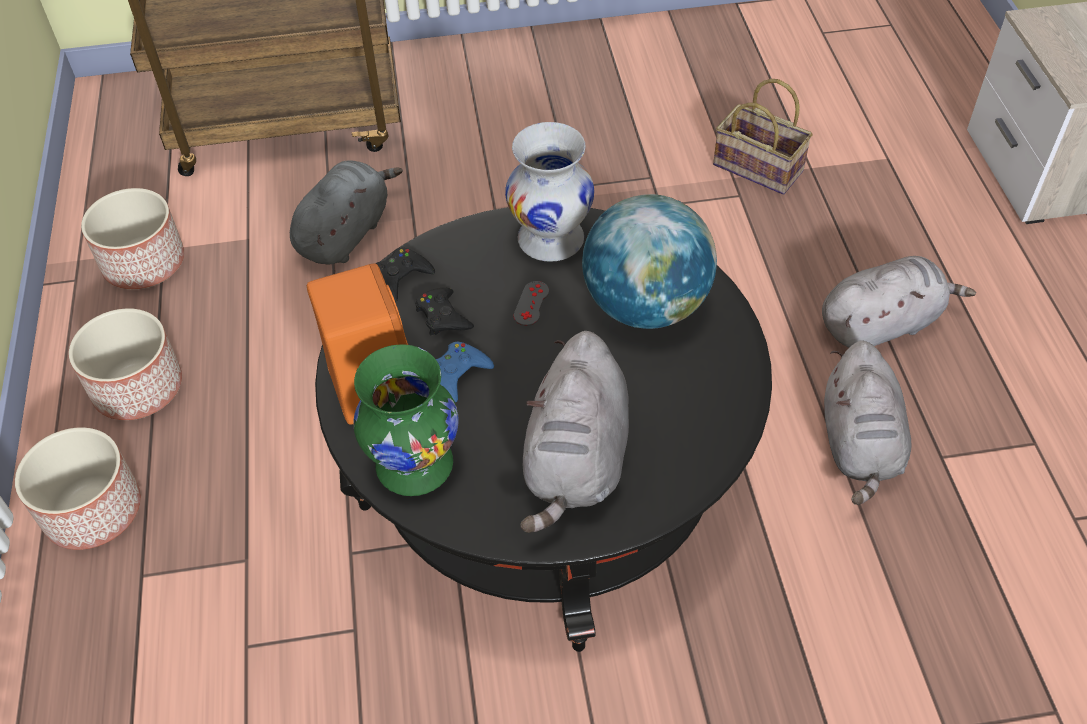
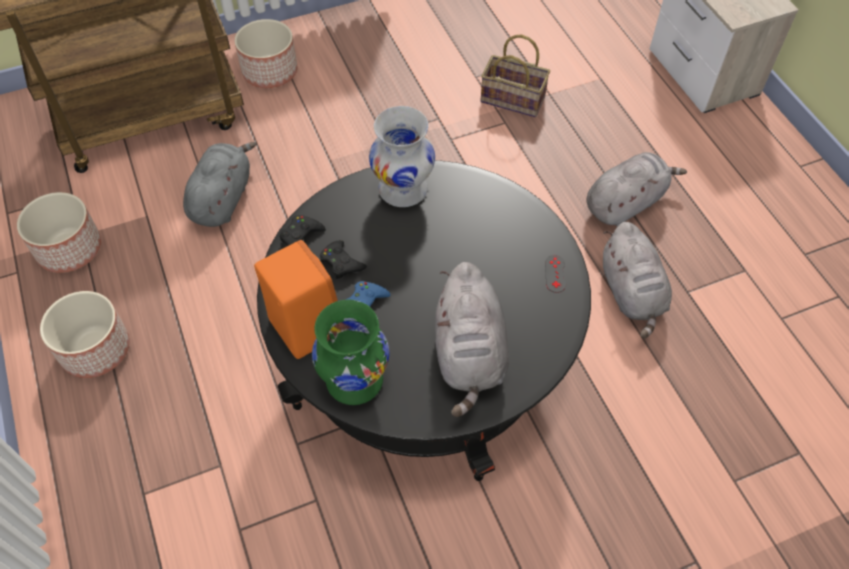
camera: 15 degrees left, 5 degrees up
planter [15,427,141,550] -> planter moved to [234,19,297,88]
grey game controller [513,281,549,326] -> grey game controller moved to [545,255,566,293]
globe [582,194,717,329] -> none

